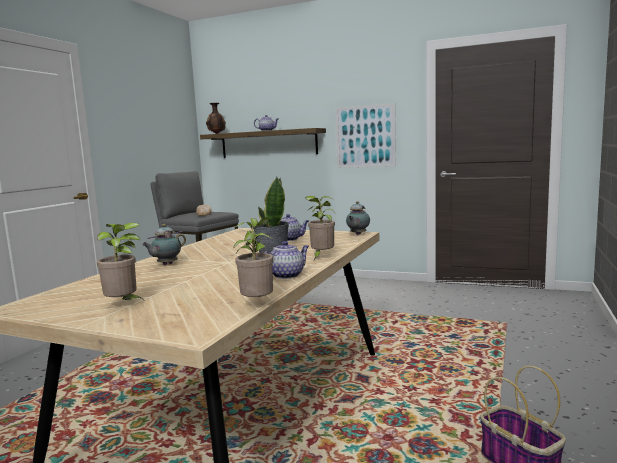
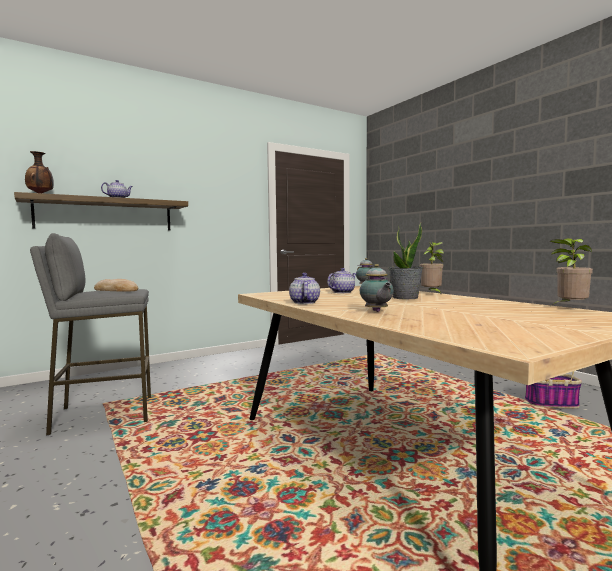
camera: 55 degrees left, 5 degrees down
potted plant [97,222,144,300] -> none
teapot [264,241,309,279] -> teapot moved to [289,273,320,304]
picture [335,103,396,168] -> none

